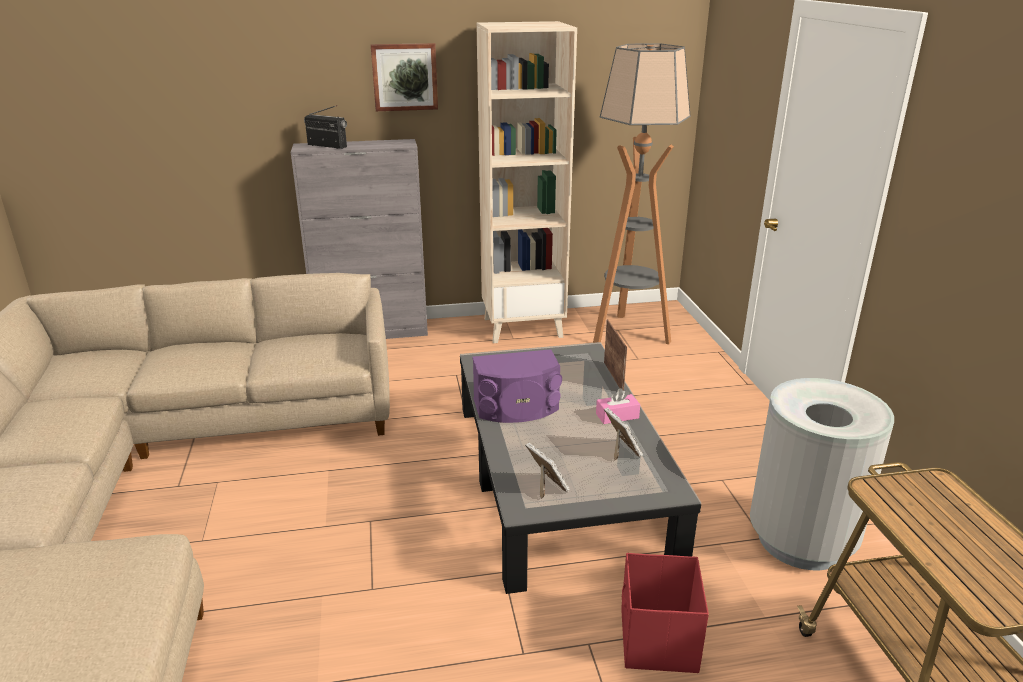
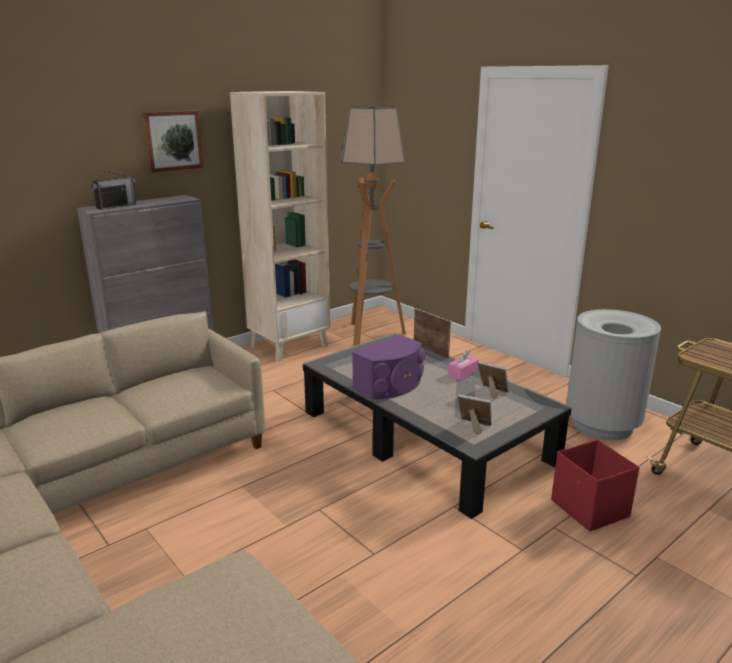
camera: 30 degrees left, 5 degrees down
radio [304,105,347,149] -> radio turned 135 degrees clockwise [91,169,136,210]

